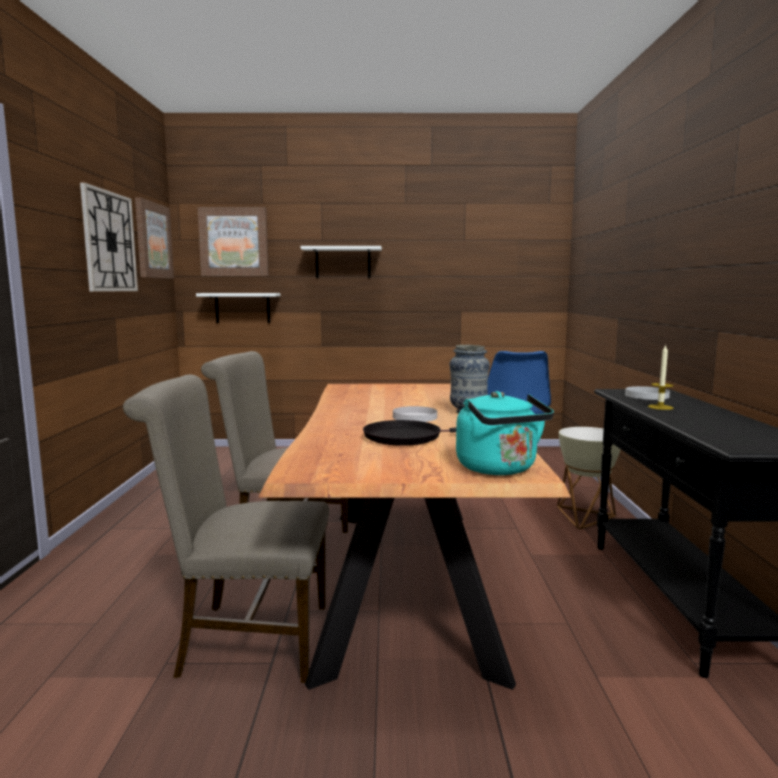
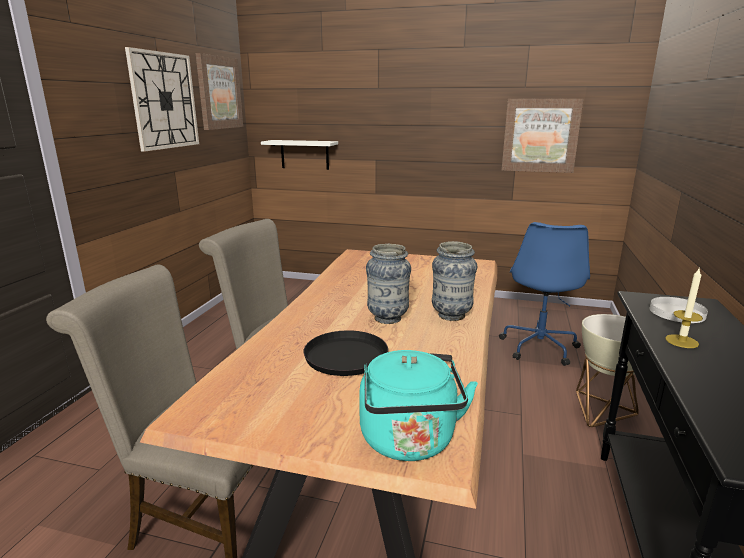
camera: 15 degrees right, 10 degrees up
picture [198,207,269,276] -> picture moved to [502,99,583,173]
white shelf [301,246,382,278] -> none
white plate [393,406,437,422] -> vase [366,244,411,324]

